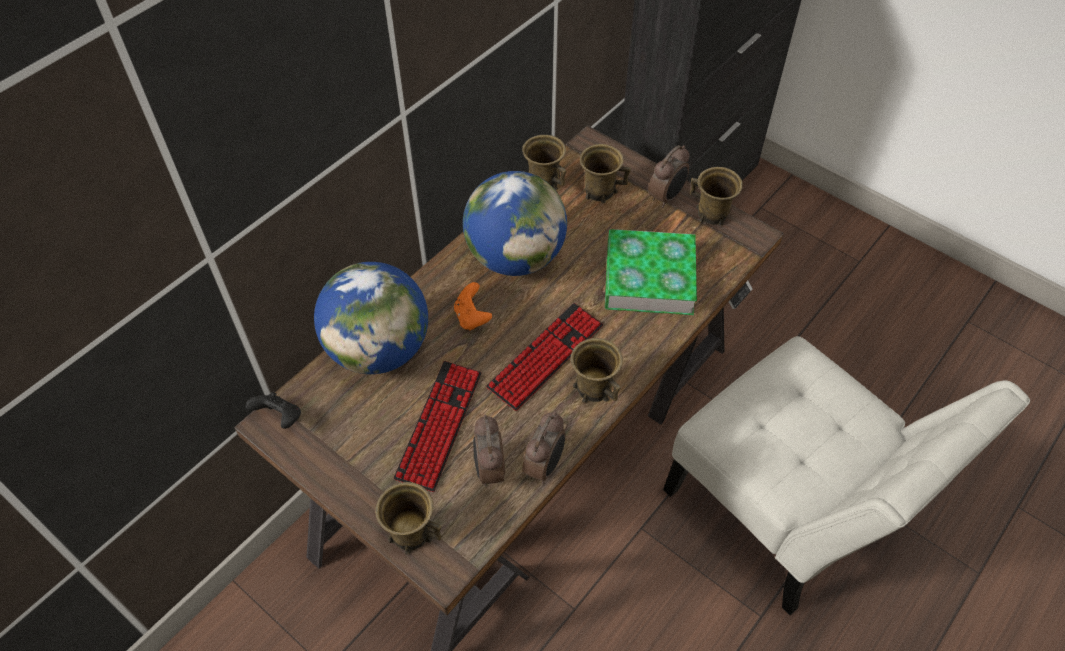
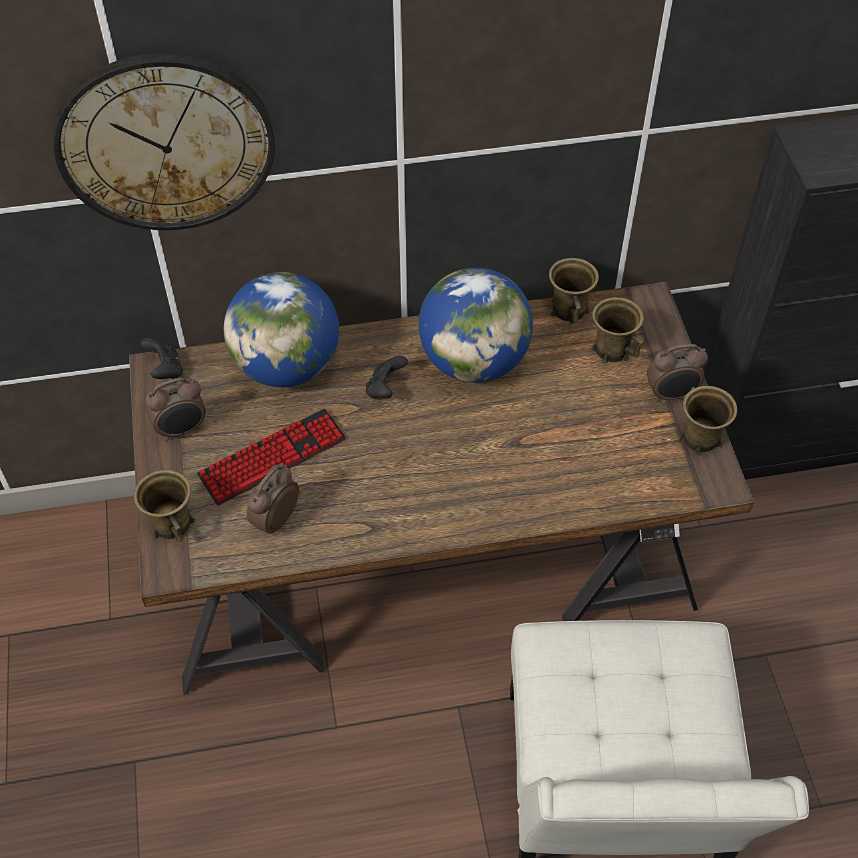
camera: 40 degrees right, 0 degrees up
orange game controller [454,282,492,330] -> black game controller [366,356,408,399]
keyboard [486,303,603,411] -> none
alarm clock [522,412,565,484] -> alarm clock moved to [146,378,206,441]
brown mug [571,338,623,403] -> none
book [605,229,697,315] -> none
none -> wall clock [54,53,275,230]

